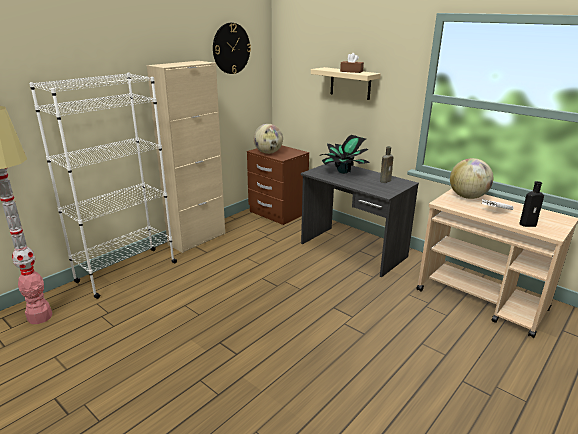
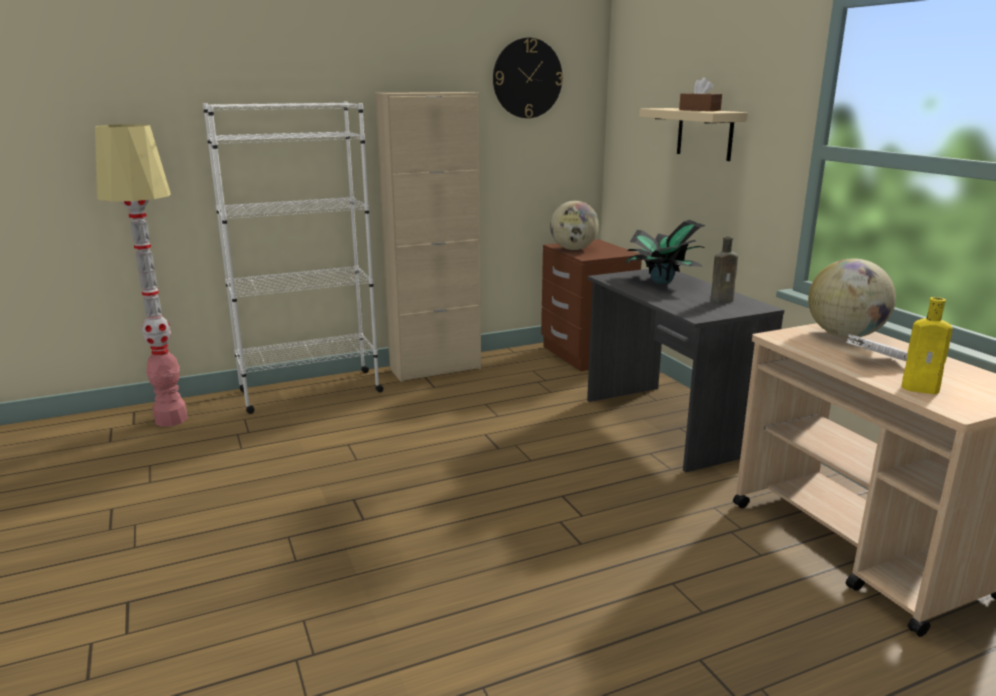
camera: 25 degrees right, 5 degrees down
black bottle [519,181,544,227] -> yellow bottle [902,297,953,394]

